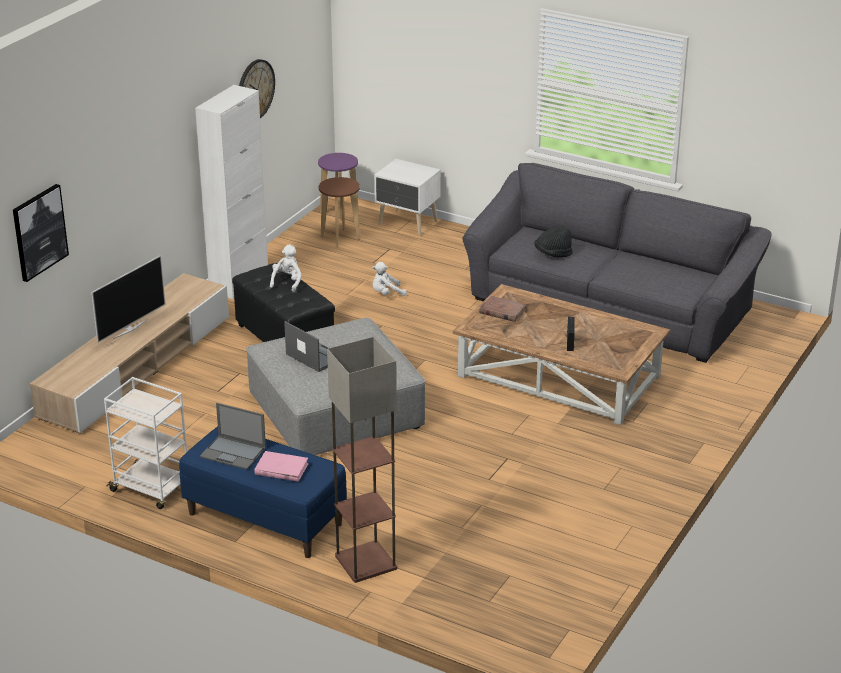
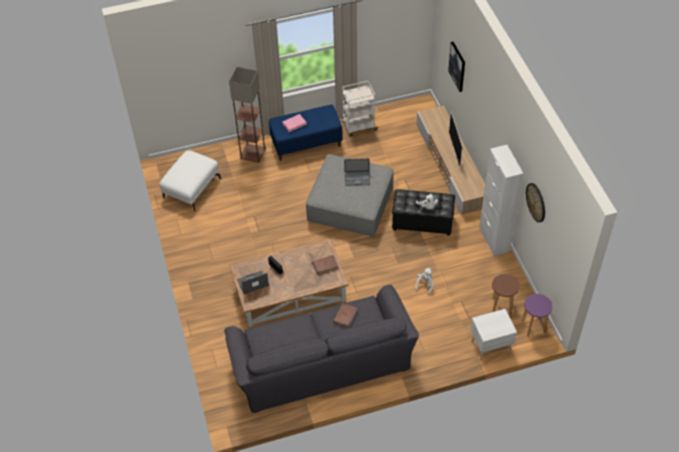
camera: 135 degrees right, 20 degrees up
laptop [200,403,266,470] -> laptop moved to [237,271,269,294]
black hat [534,225,573,257] -> brown book [333,303,358,328]
none -> white ottoman [159,150,221,211]

